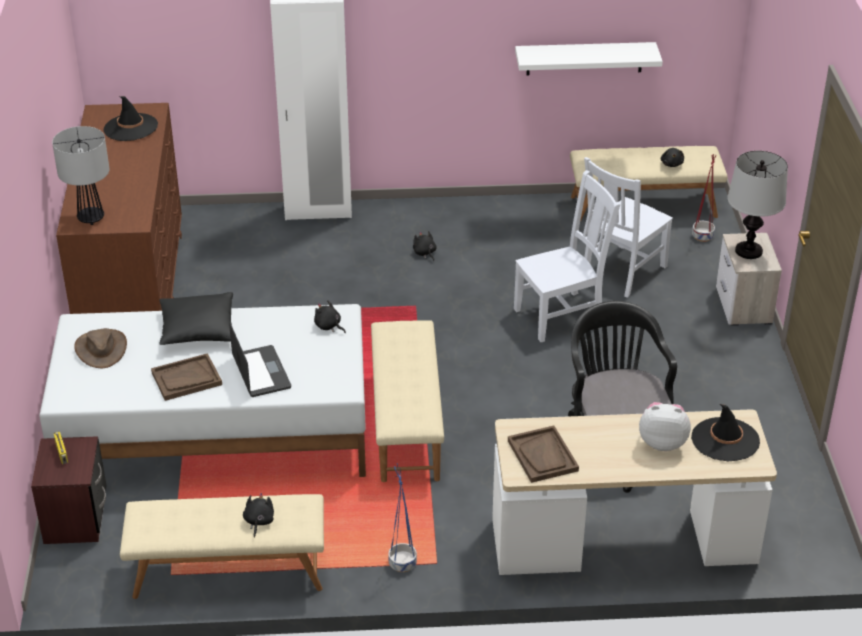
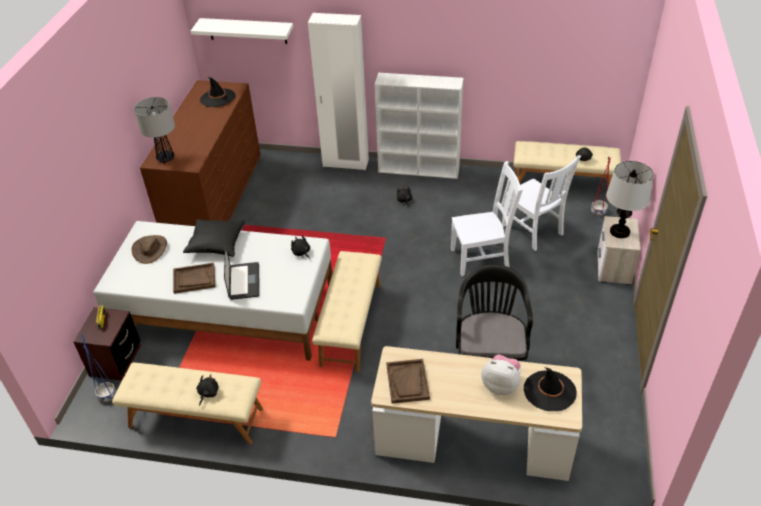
camera: 15 degrees right, 5 degrees up
blue planter [388,463,417,572] -> blue planter moved to [80,333,116,402]
white shelf [515,42,663,76] -> white shelf moved to [191,18,293,44]
white chair [584,157,673,298] -> white chair turned 90 degrees counterclockwise [502,155,581,251]
none -> white bookcase [375,73,463,179]

